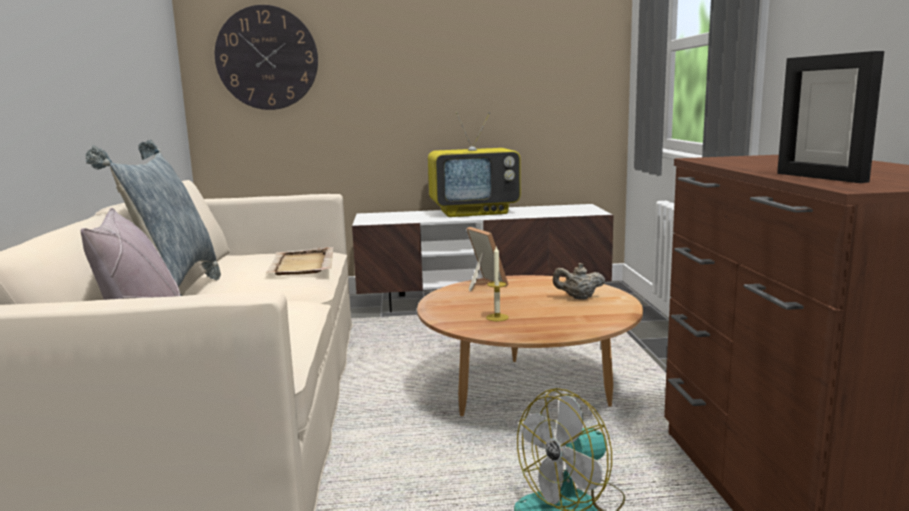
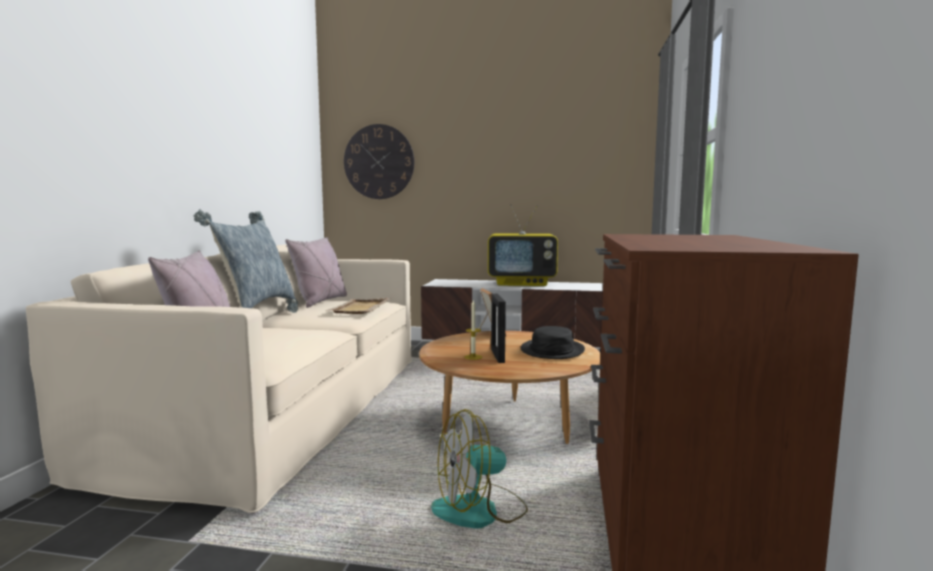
camera: 15 degrees right, 5 degrees down
beige teapot [553,263,605,300] -> black hat [520,326,585,359]
picture frame [777,51,884,183] -> picture frame moved to [491,294,506,363]
none -> purple pillow [285,237,347,308]

